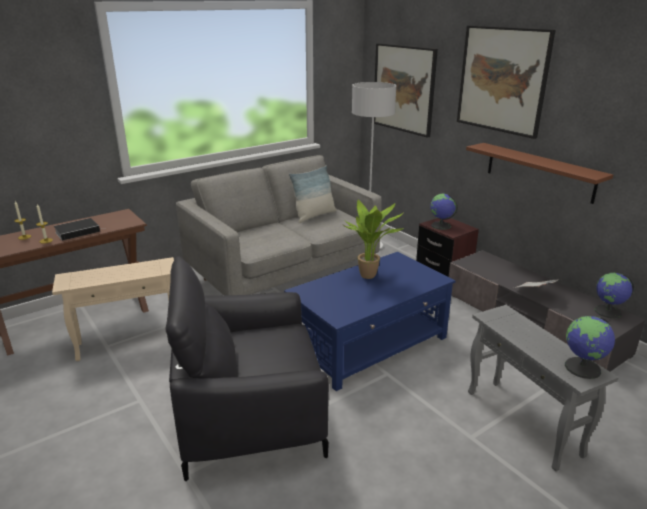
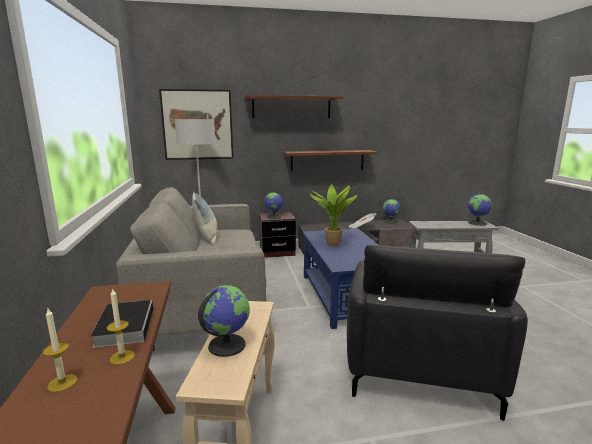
camera: 65 degrees left, 10 degrees down
picture [457,25,555,139] -> brown shelf [244,95,343,118]
none -> globe [198,285,250,357]

